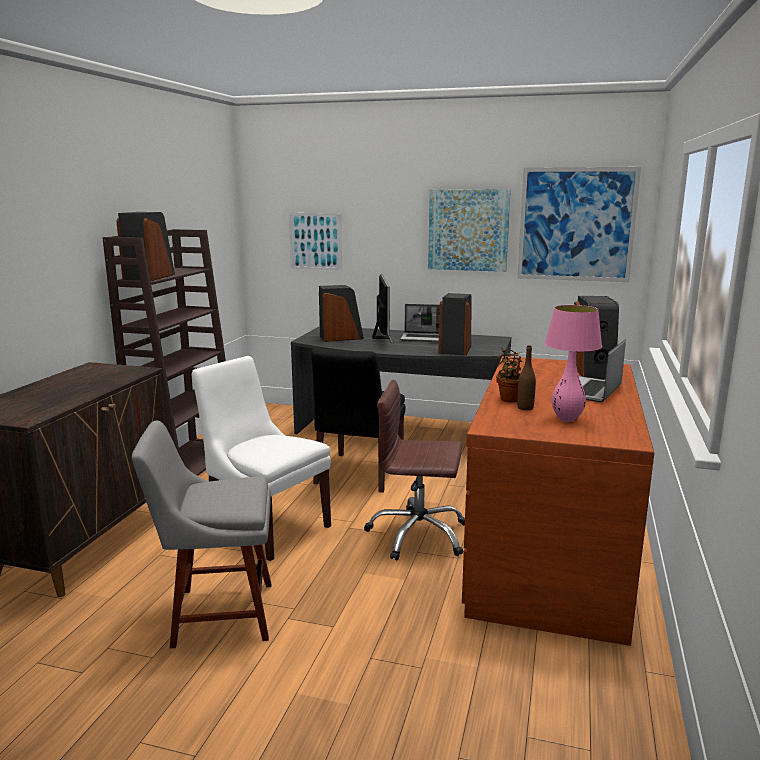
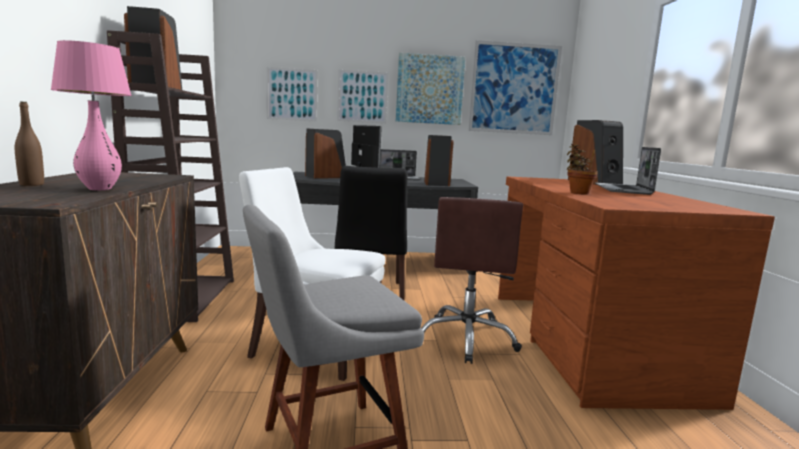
camera: 20 degrees left, 5 degrees down
brown office chair [364,380,465,560] -> brown office chair turned 75 degrees counterclockwise [421,197,523,364]
brown bottle [517,345,536,410] -> brown bottle moved to [15,101,44,186]
pink table lamp [545,305,602,422] -> pink table lamp moved to [51,40,132,190]
none -> picture [337,69,388,123]

